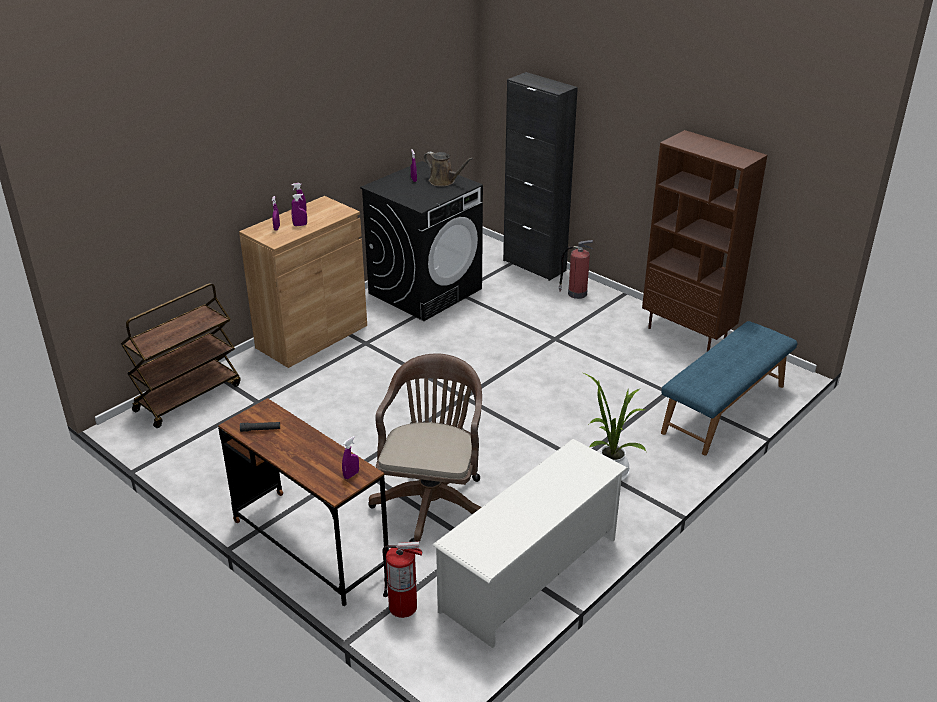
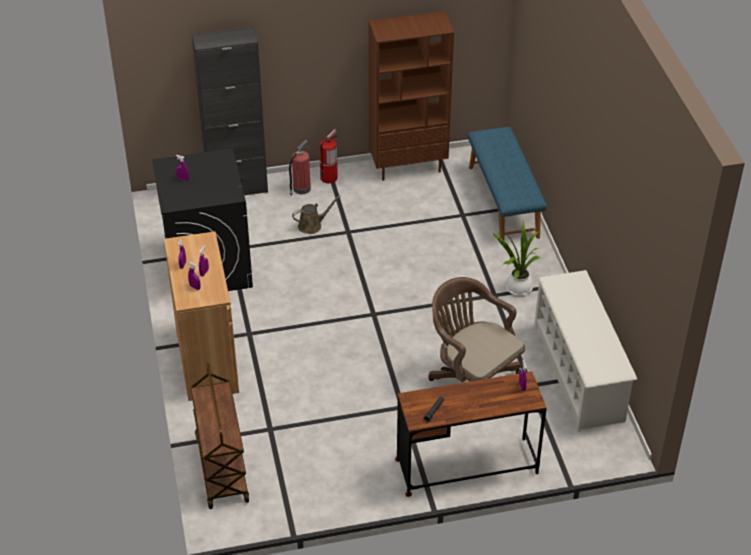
camera: 55 degrees left, 10 degrees up
fire extinguisher [383,541,422,618] -> fire extinguisher moved to [319,129,338,184]
brown watering can [424,152,473,187] -> brown watering can moved to [292,196,341,234]

